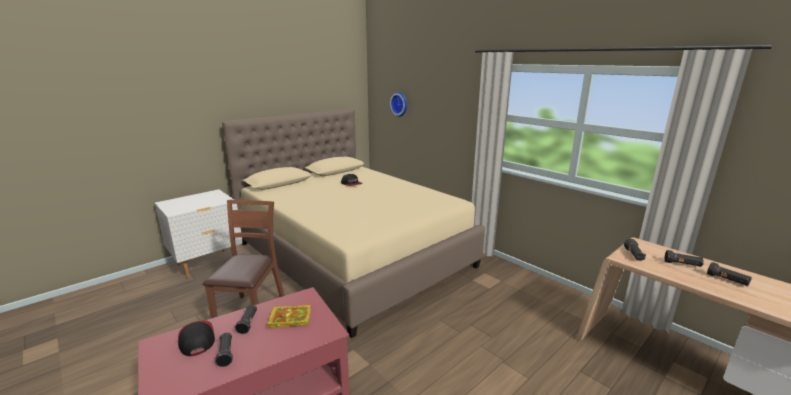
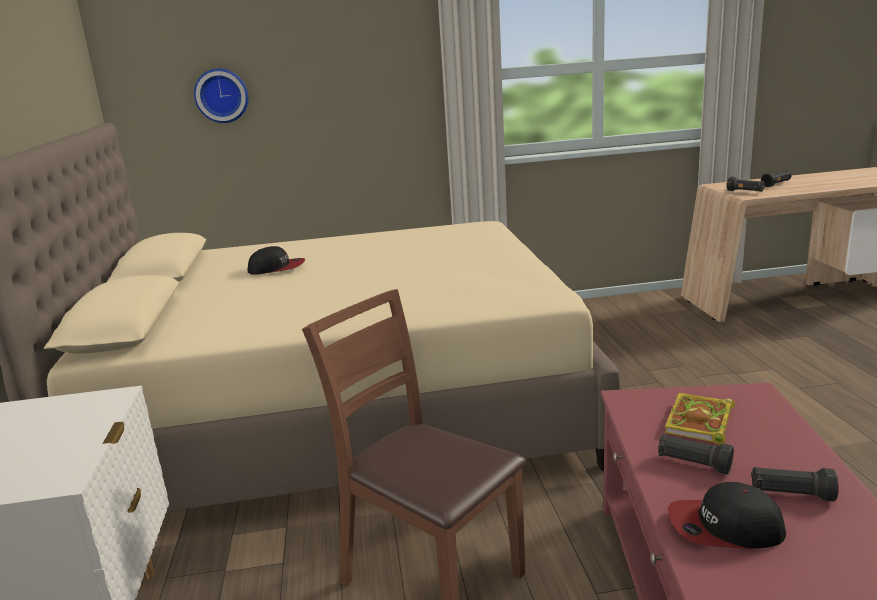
camera: 55 degrees left, 0 degrees up
black flashlight [707,262,752,286] -> none

